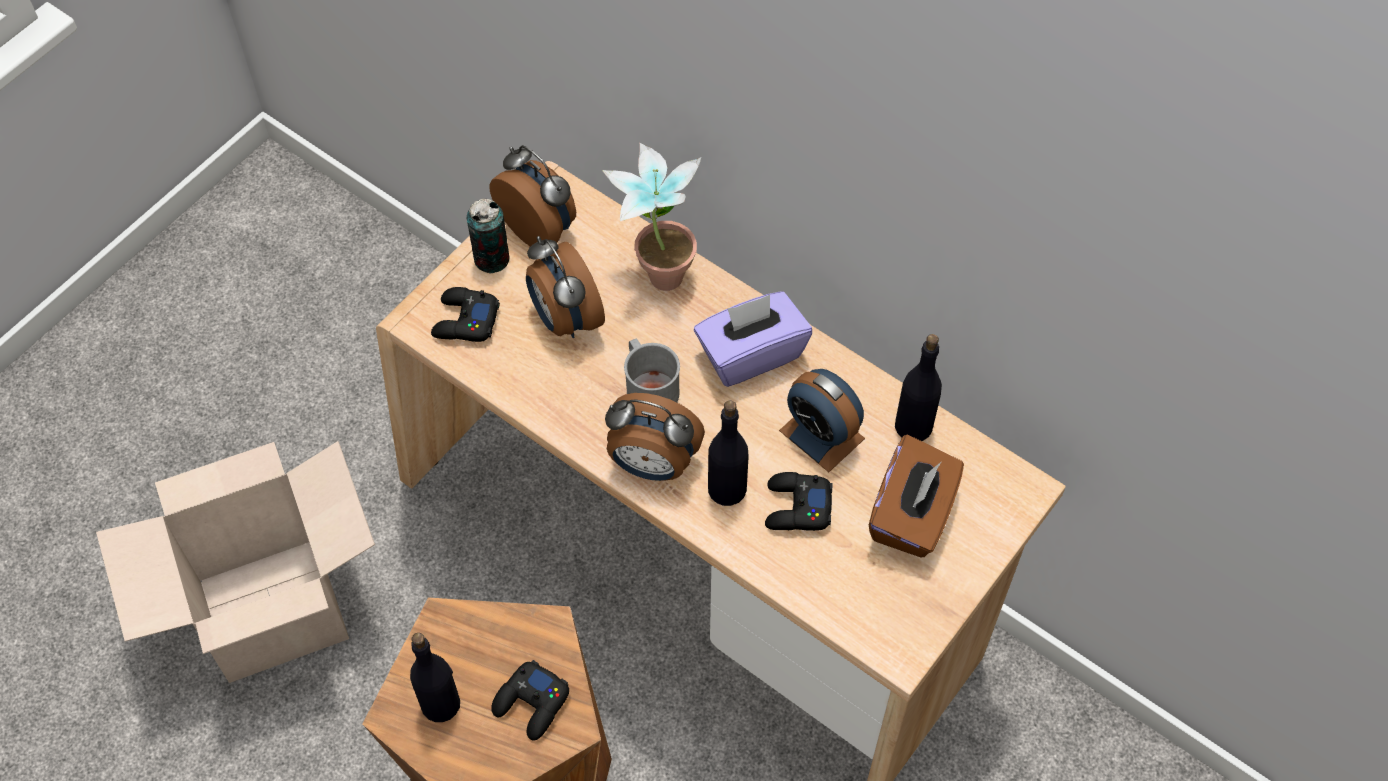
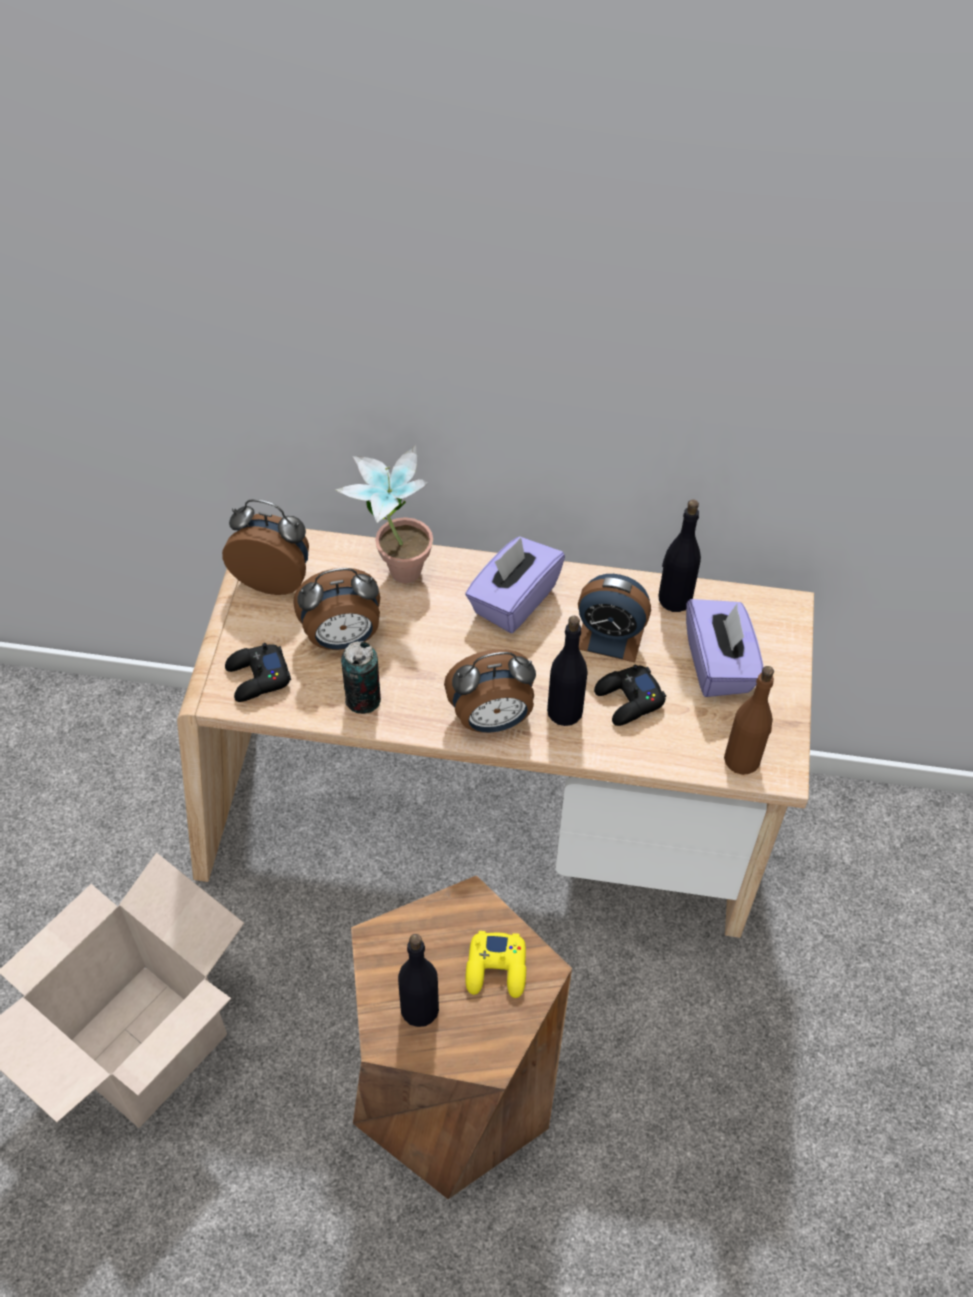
camera: 30 degrees left, 5 degrees down
can [466,199,510,273] -> can moved to [341,641,381,714]
black game controller [491,660,569,740] -> yellow game controller [465,931,526,998]
alarm clock [526,236,605,338] -> alarm clock turned 45 degrees counterclockwise [293,568,380,650]
grey mug [624,339,680,402] -> none
brown tissue box [869,434,964,558] -> purple tissue box [686,599,763,697]
none -> brown bottle [724,666,774,775]

